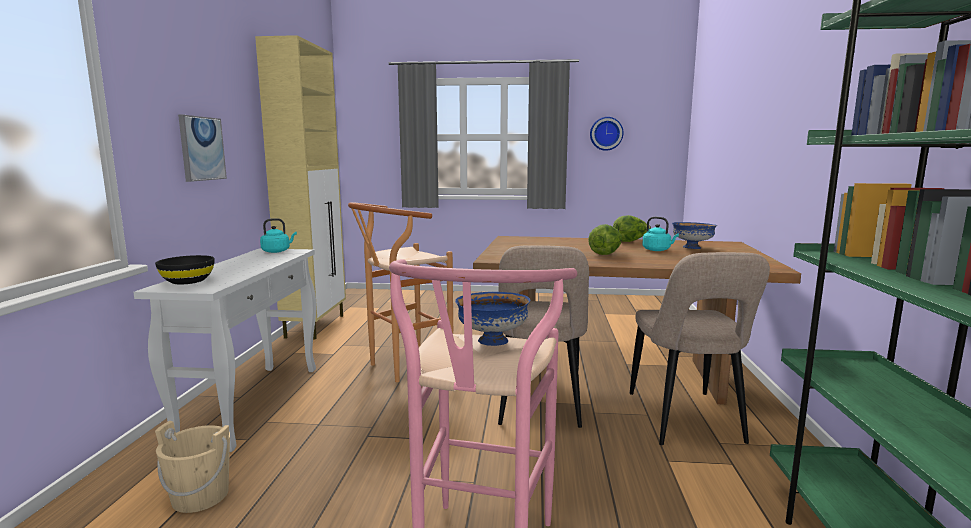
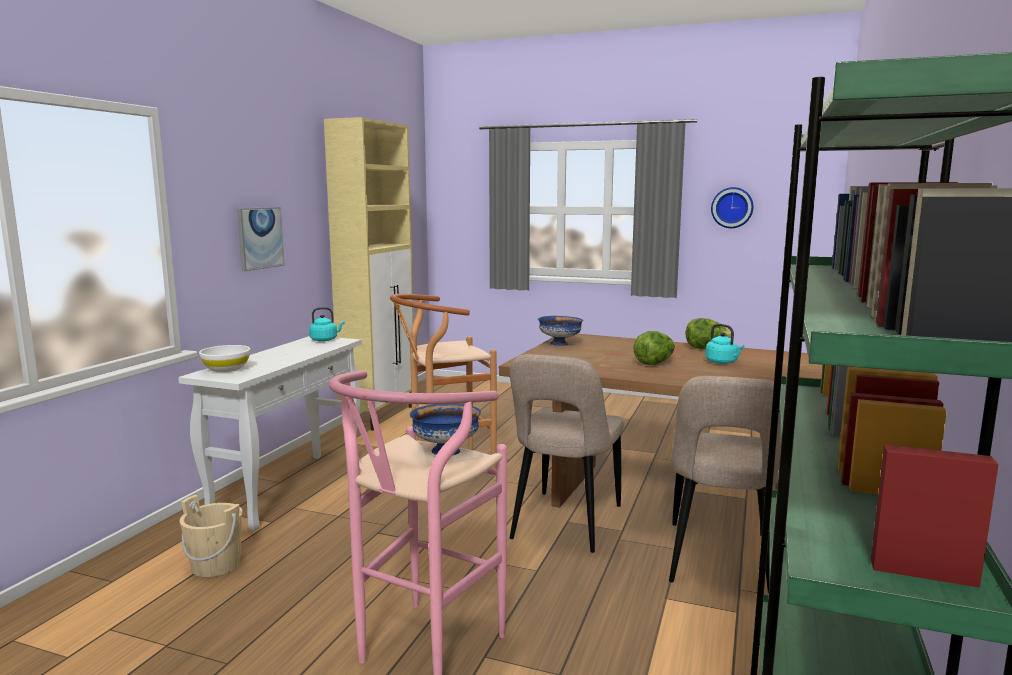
camera: 15 degrees right, 0 degrees up
black bowl [155,255,215,284] -> white bowl [199,345,250,372]
blue bowl [672,222,717,249] -> blue bowl moved to [538,316,583,346]

